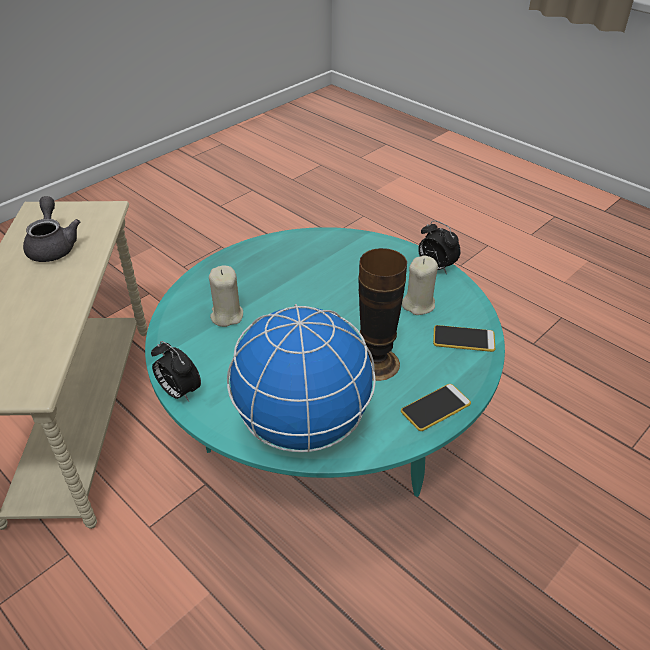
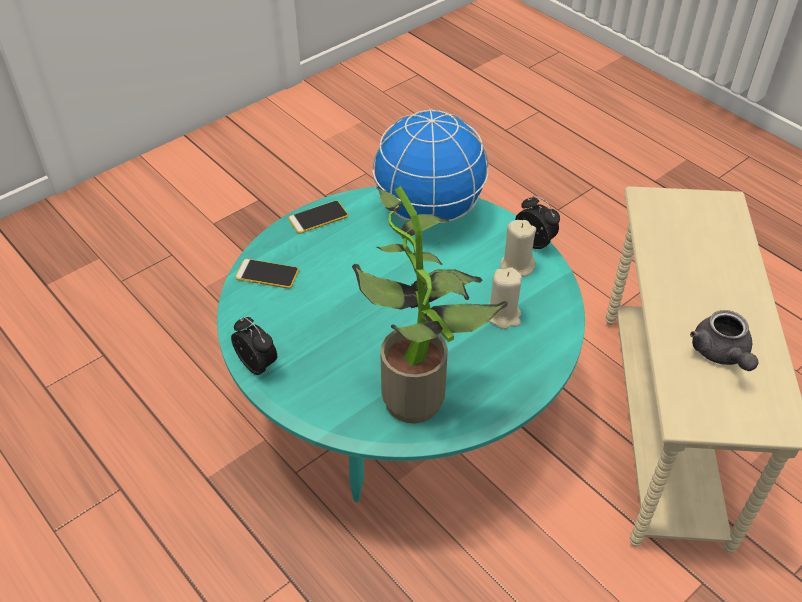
camera: 175 degrees left, 5 degrees up
vase [358,248,407,381] -> none
beige candle [402,255,438,315] -> beige candle moved to [500,220,536,277]
none -> potted plant [352,186,508,424]

